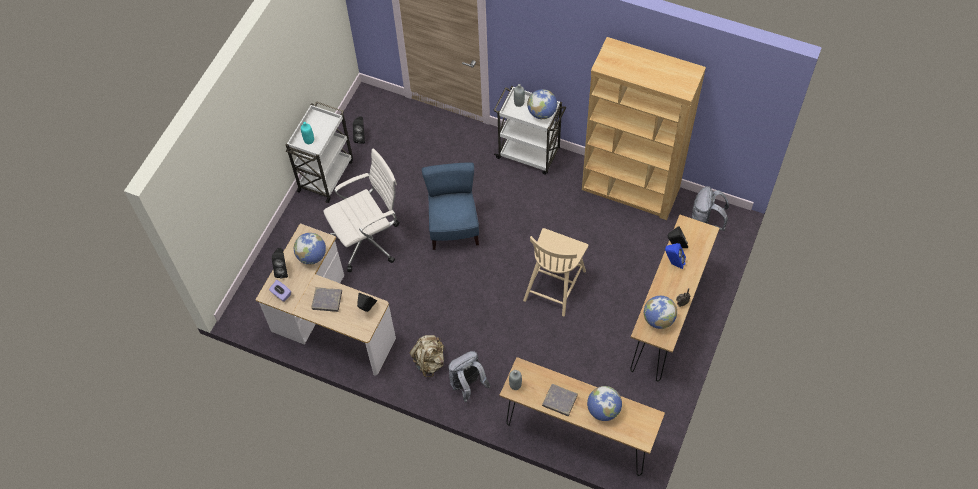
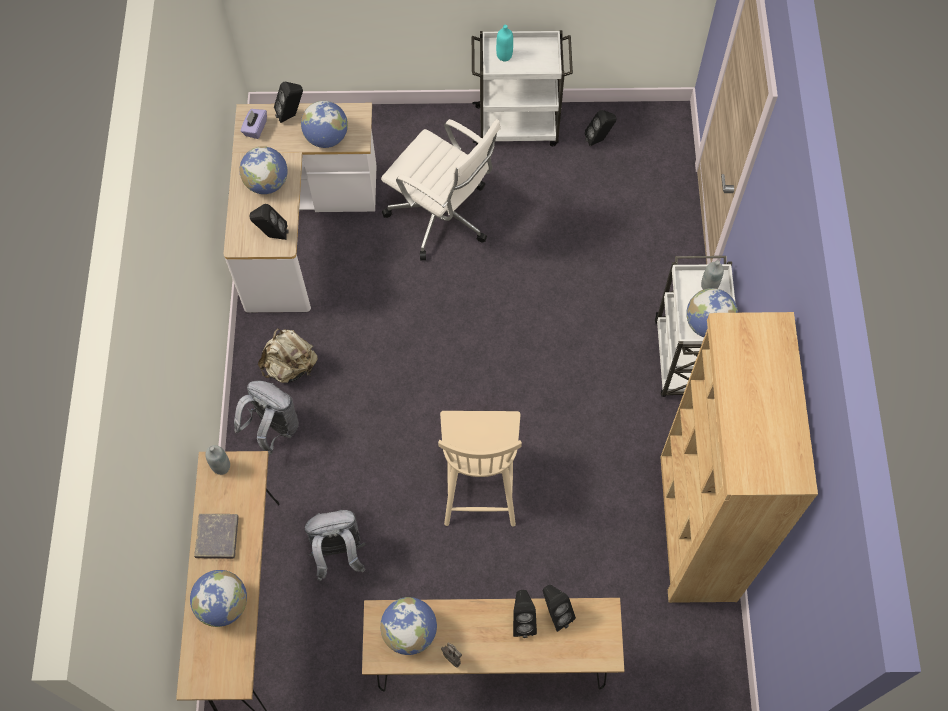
camera: 65 degrees right, 5 degrees up
grey book [312,287,342,312] -> globe [239,146,288,194]
blue chair [422,162,479,250] -> none
beige chair [523,228,588,317] -> beige chair turned 90 degrees counterclockwise [438,411,522,527]
blue speaker [665,243,686,269] -> black speaker [513,590,537,638]
grey backpack [692,186,729,231] -> grey backpack moved to [305,510,366,581]

